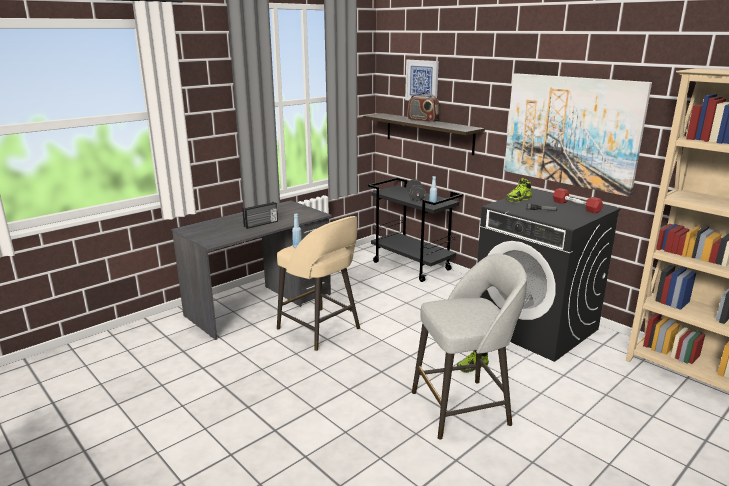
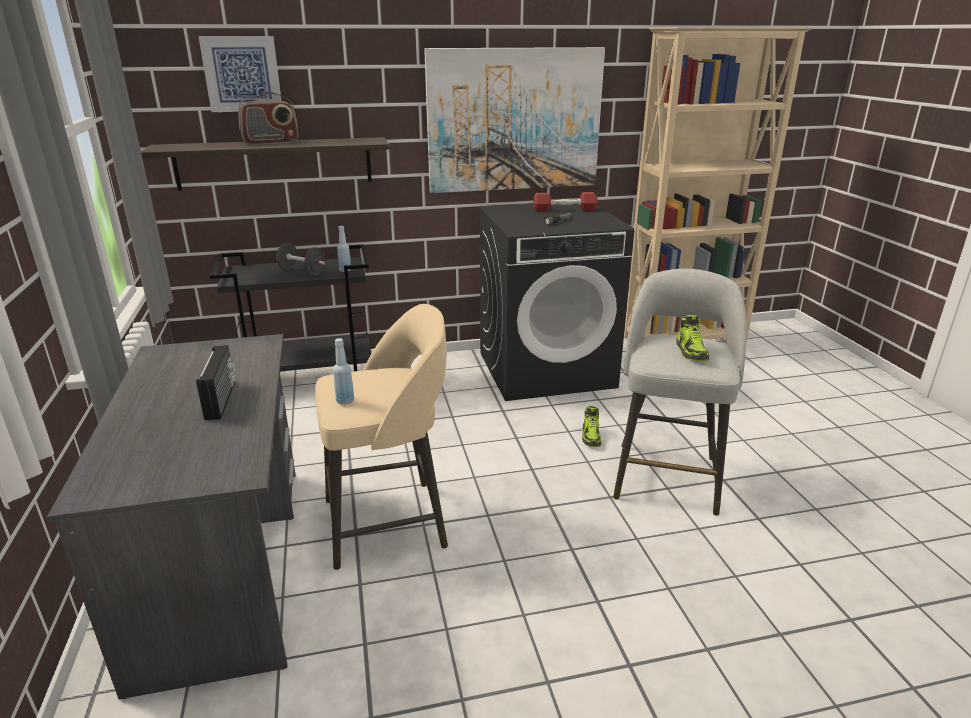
camera: 60 degrees left, 5 degrees up
shoe [506,178,531,203] -> shoe moved to [676,315,709,361]

